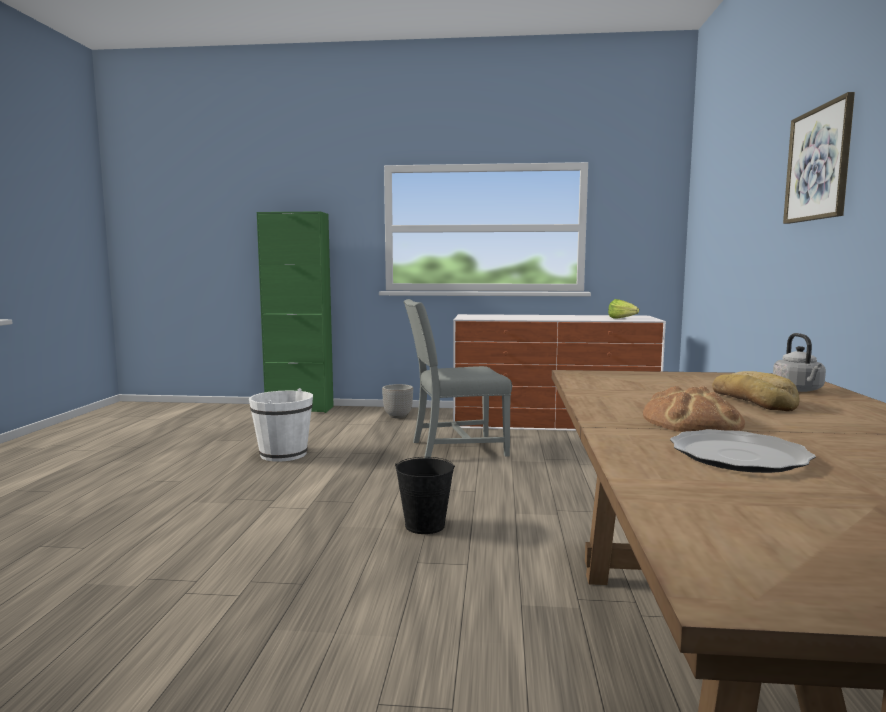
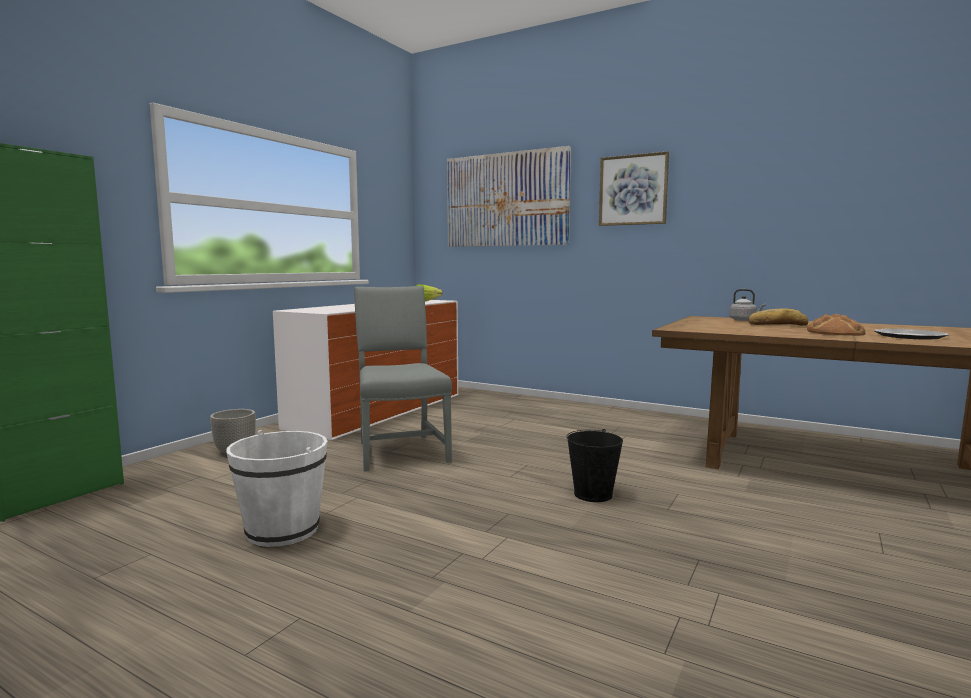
camera: 65 degrees left, 0 degrees up
grey chair [404,299,512,458] -> grey chair turned 150 degrees clockwise [354,286,452,472]
none -> picture [447,146,571,247]

